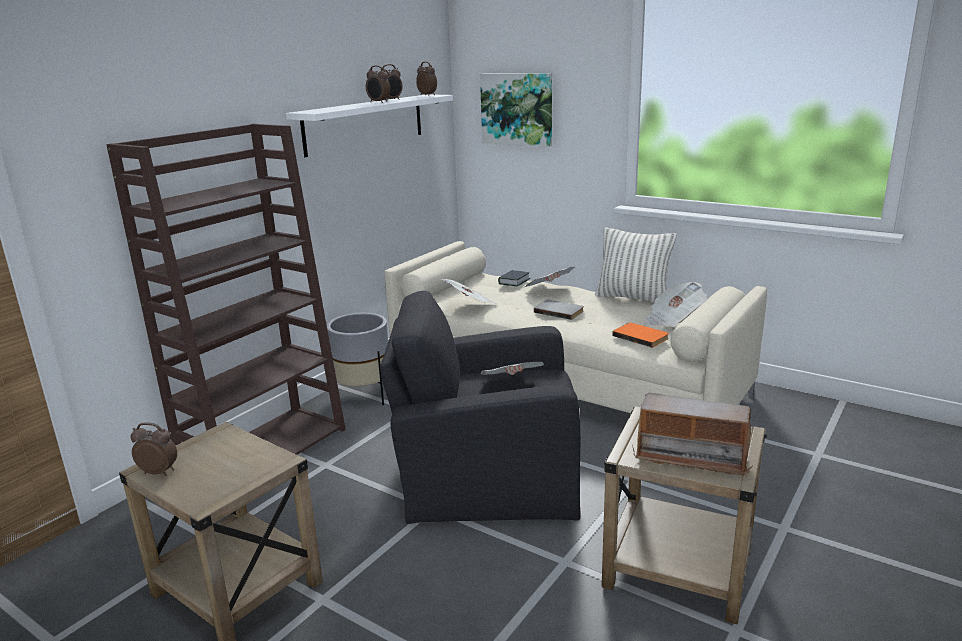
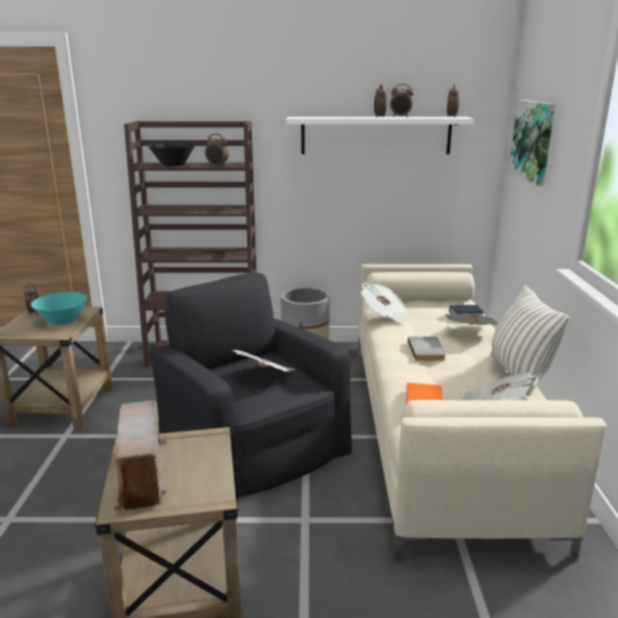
camera: 55 degrees right, 0 degrees up
none -> turquoise bowl [31,292,87,325]
none -> black bowl [148,143,196,166]
none -> alarm clock [205,134,229,167]

